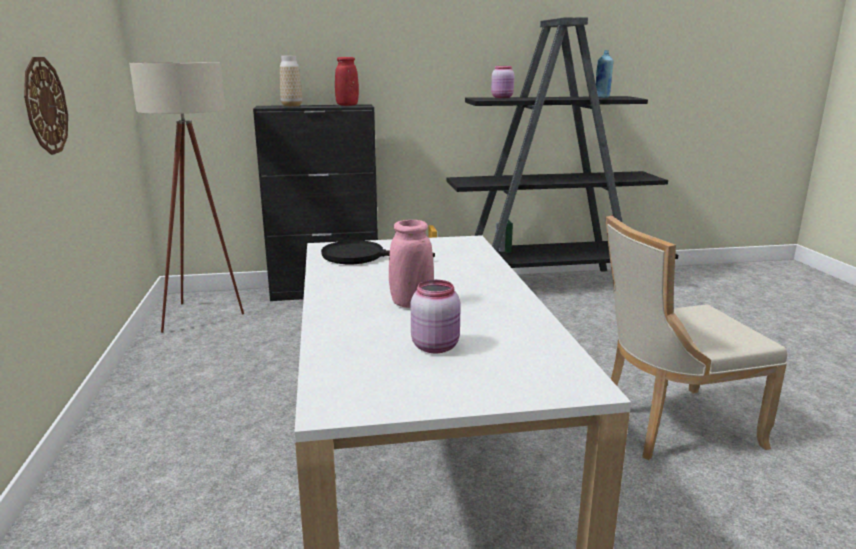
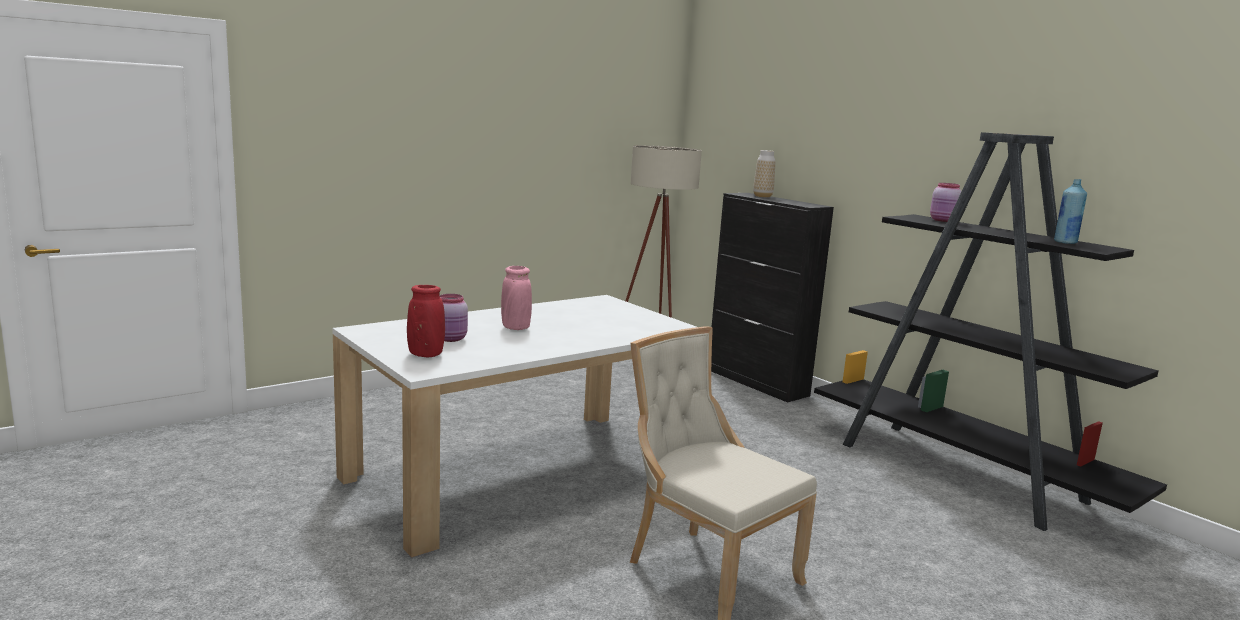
camera: 60 degrees right, 5 degrees down
wall clock [24,57,68,155] -> none
black frying pan [321,240,435,264] -> none
red vase [335,57,359,106] -> red vase moved to [407,285,445,357]

